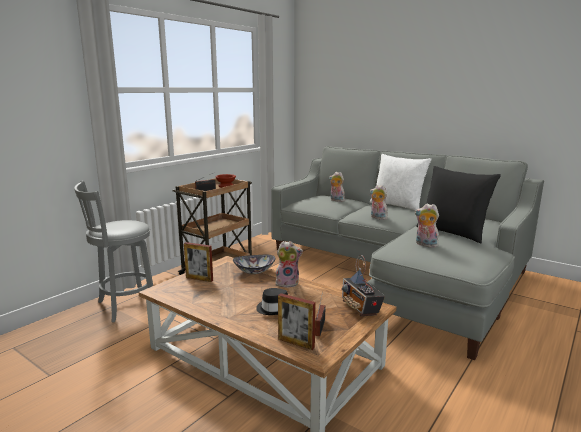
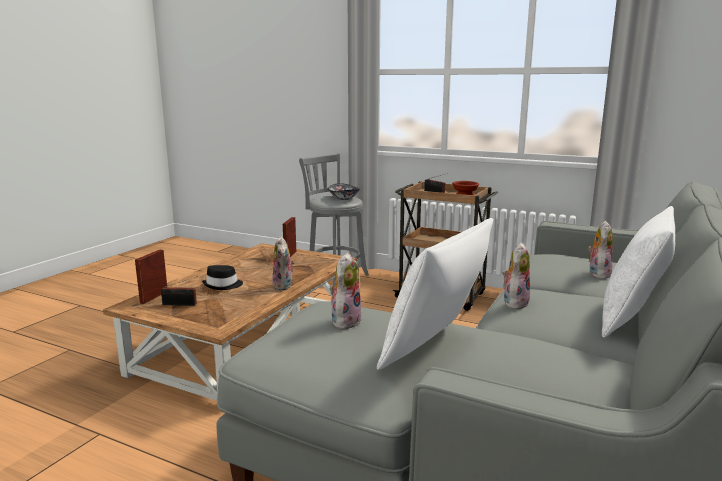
camera: 80 degrees right, 0 degrees up
bowl [233,255,276,274] -> bowl moved to [328,183,360,200]
radio [341,255,385,316] -> none
black pillow [416,166,501,243] -> white pillow [377,218,493,370]

